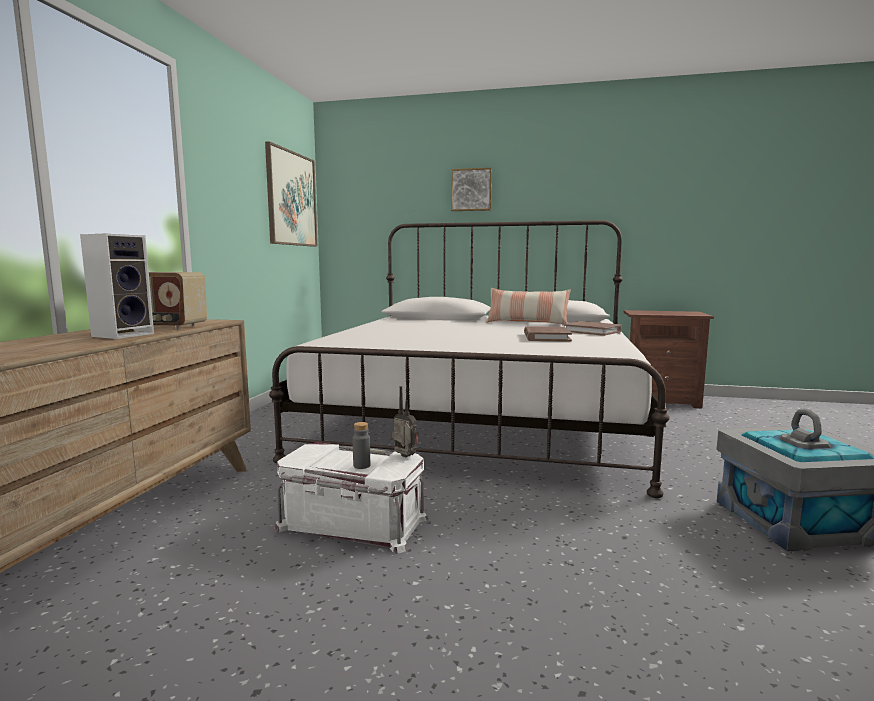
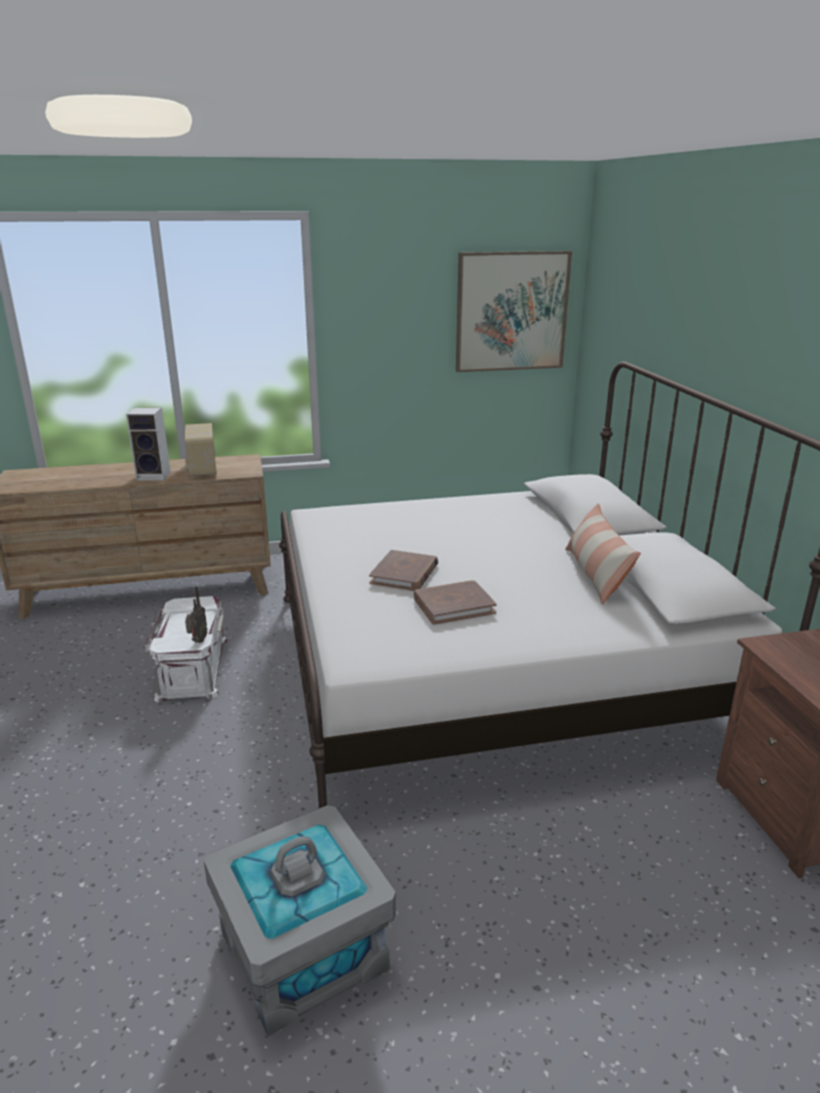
camera: 65 degrees right, 15 degrees up
grey bottle [353,422,370,469] -> none
picture [451,168,492,211] -> none
brown book [562,321,622,336] -> brown book moved to [369,550,438,591]

